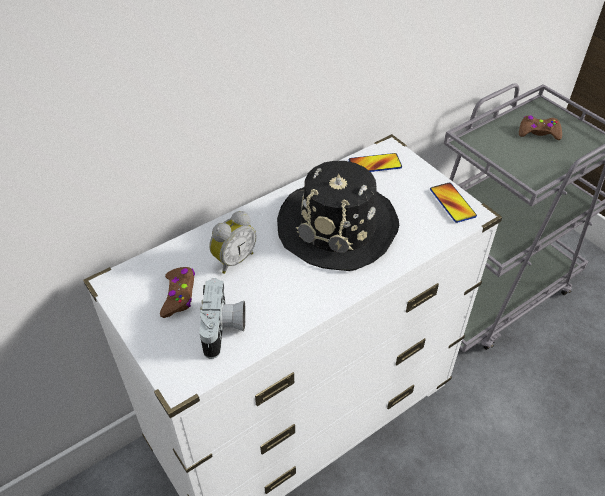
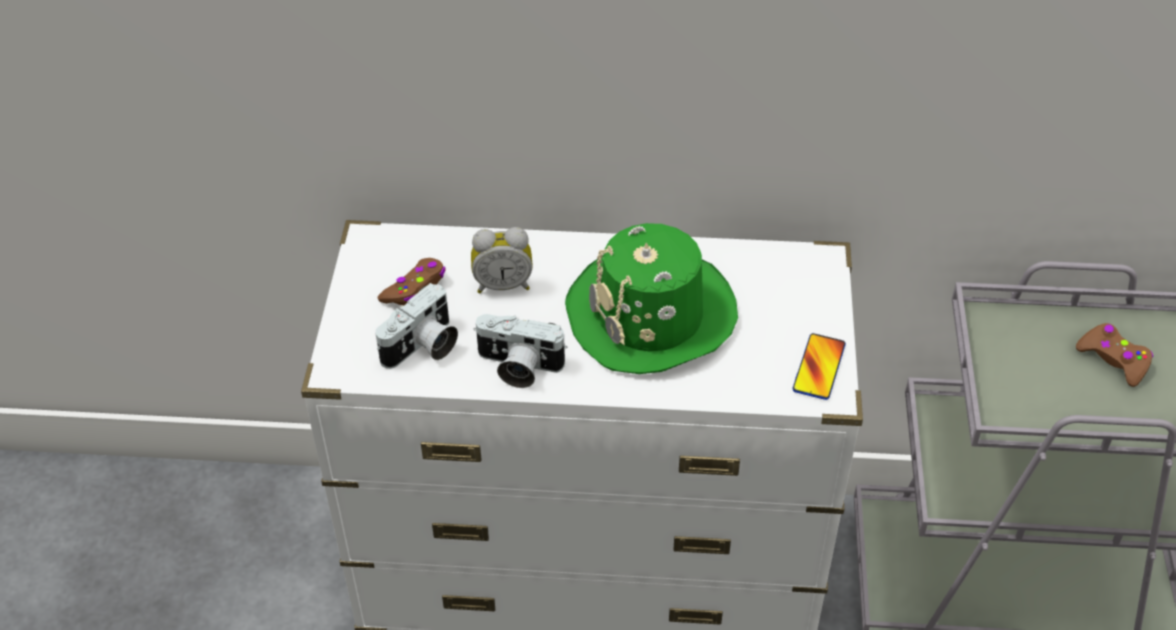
camera: 40 degrees right, 0 degrees up
black hat [277,161,399,271] -> green hat [565,223,738,374]
phone [349,153,402,172] -> none
none -> camera [474,314,567,388]

